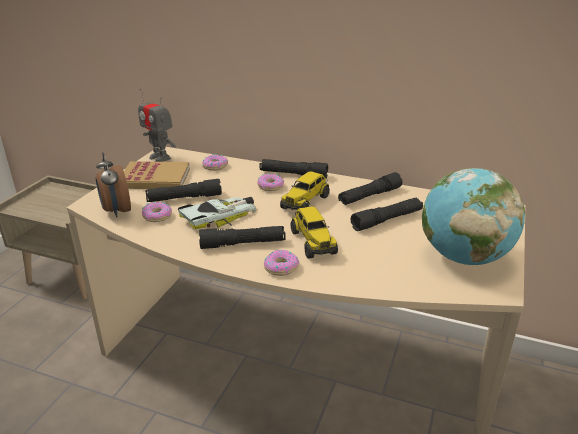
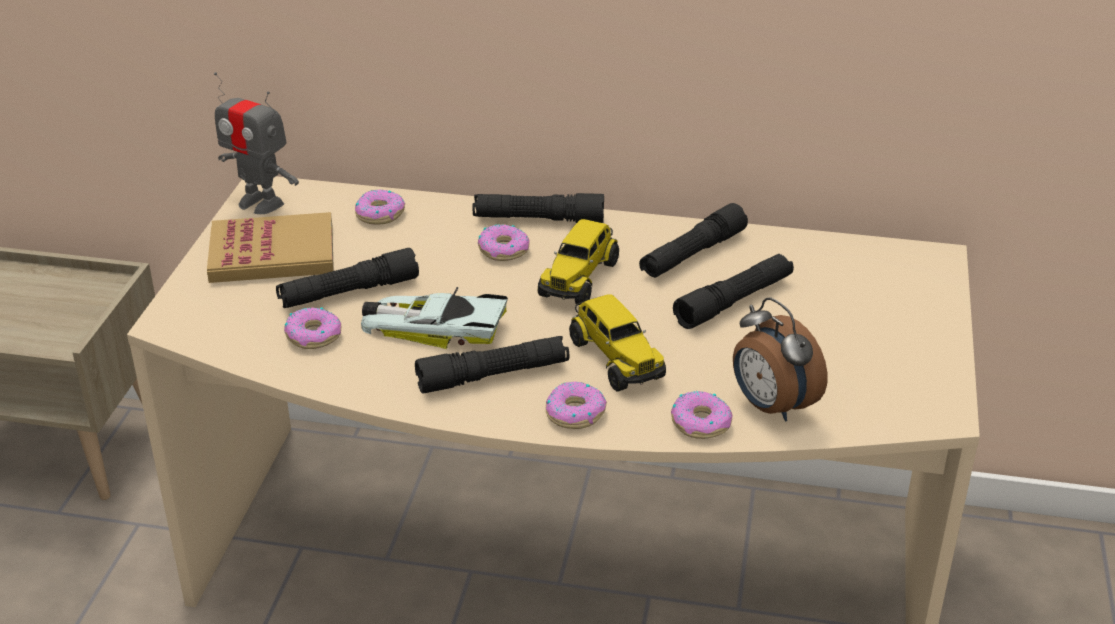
camera: 10 degrees left, 5 degrees up
alarm clock [96,152,131,217] -> alarm clock moved to [733,298,828,421]
toy car [178,197,256,229] -> toy car turned 120 degrees counterclockwise [361,287,508,349]
globe [422,168,525,265] -> none
none -> donut [671,391,733,439]

